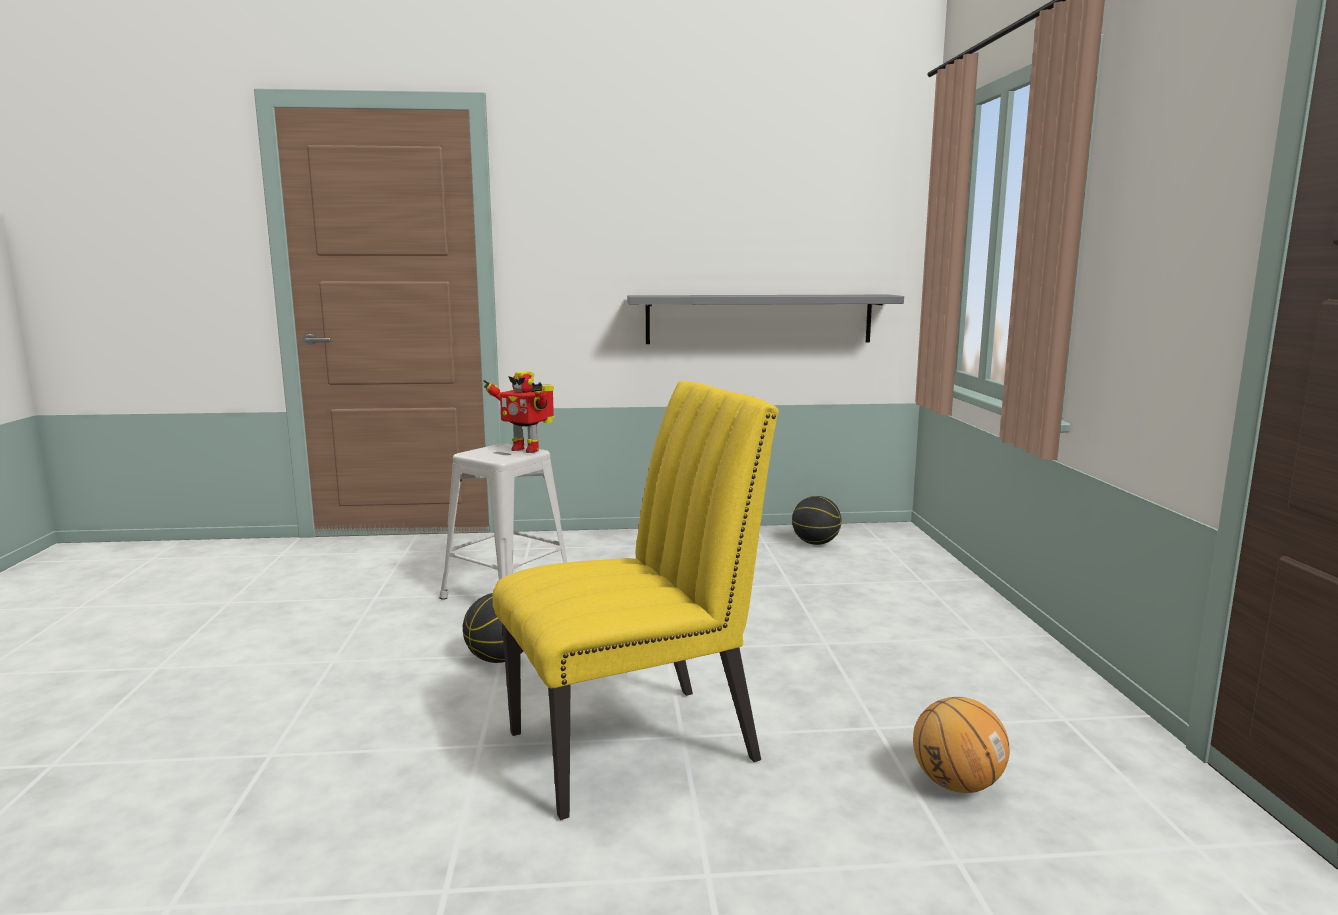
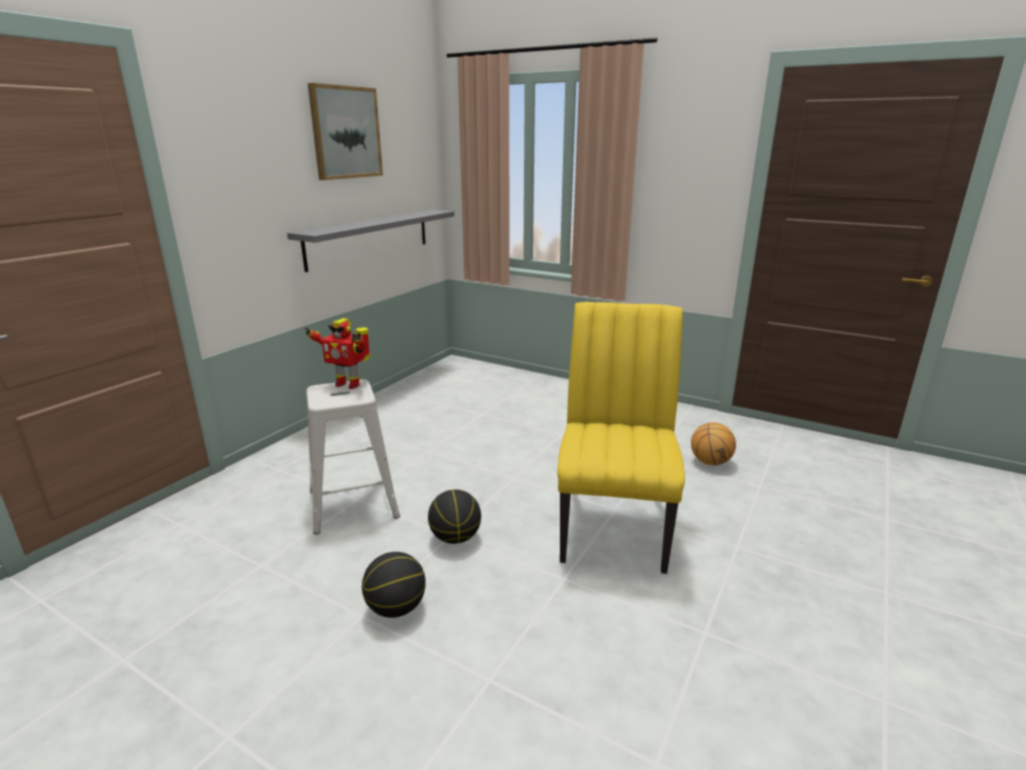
camera: 55 degrees left, 10 degrees up
toy robot [483,371,555,453] -> toy robot turned 45 degrees clockwise [304,318,371,389]
basketball [792,496,842,545] -> basketball moved to [362,552,426,618]
none -> picture [308,83,383,180]

